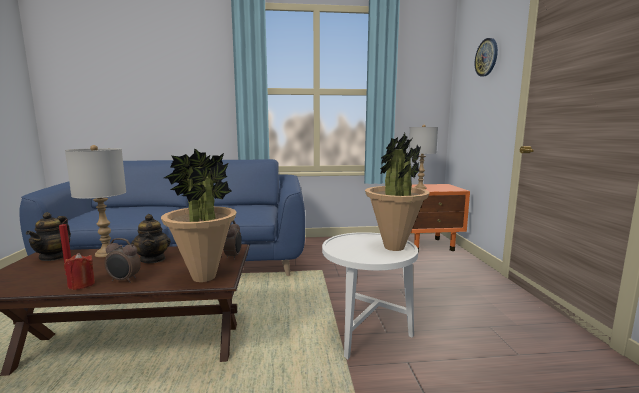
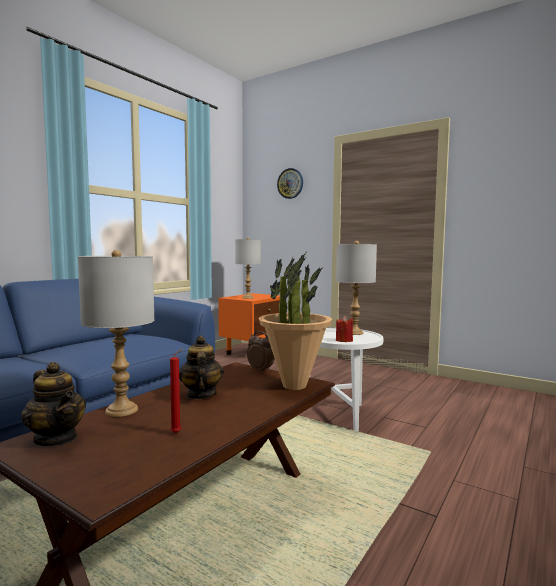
camera: 50 degrees left, 5 degrees down
red candle [64,253,95,290] -> red candle moved to [336,316,353,342]
alarm clock [104,238,141,283] -> none
teapot [131,214,171,263] -> teapot turned 120 degrees counterclockwise [179,336,224,399]
potted plant [365,133,429,251] -> grey table lamp [336,241,377,335]

